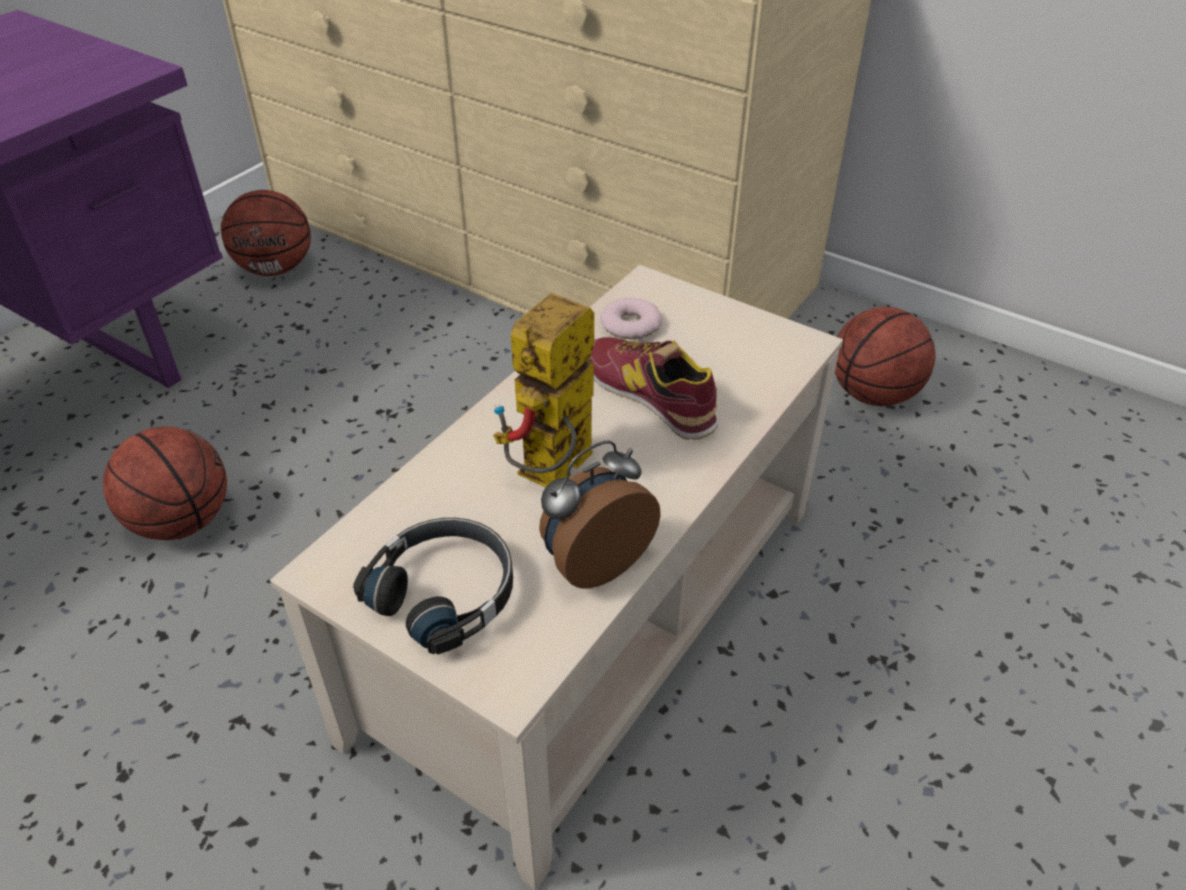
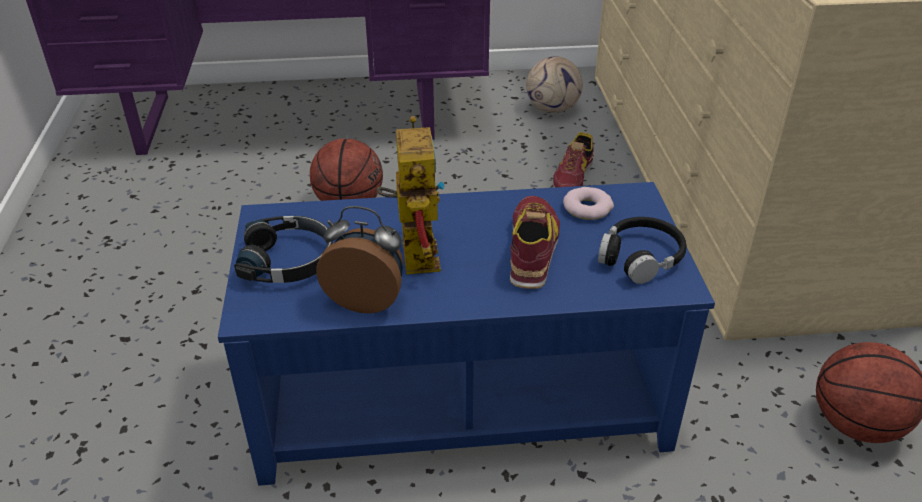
camera: 50 degrees right, 5 degrees down
basketball [221,190,311,276] -> football [526,57,583,113]
beige coffee table [270,265,843,890] -> blue coffee table [218,182,715,486]
toy robot [493,293,594,487] -> toy robot turned 90 degrees clockwise [376,116,445,274]
none -> shoe [553,132,594,188]
none -> black headphones [598,217,687,284]

